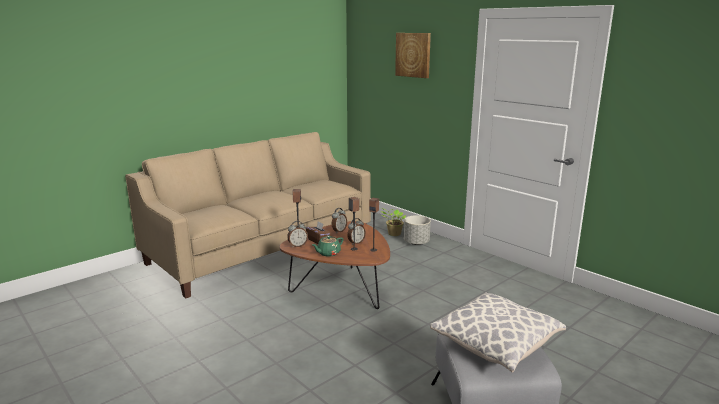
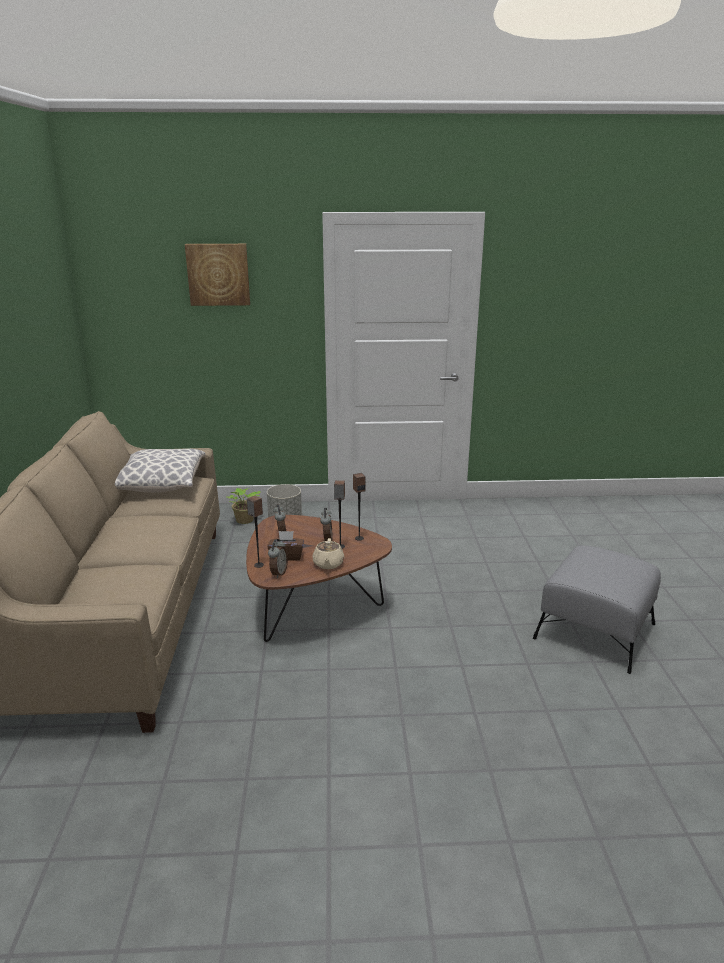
camera: 50 degrees left, 5 degrees up
green teapot [312,236,344,257] -> beige teapot [312,538,345,569]
pillow [430,292,566,373] -> pillow moved to [115,449,205,493]

